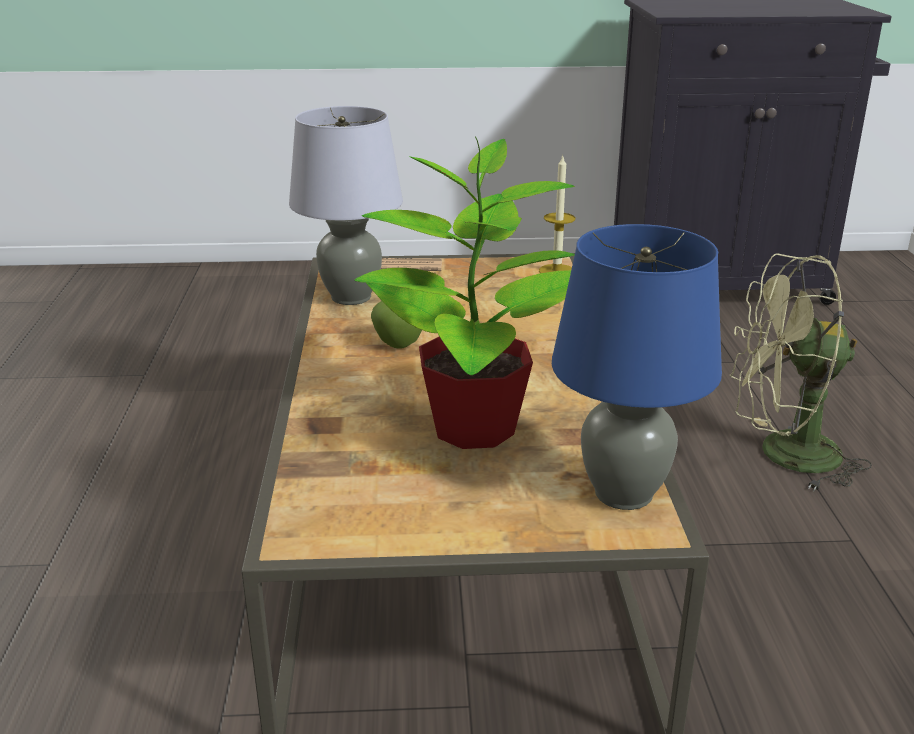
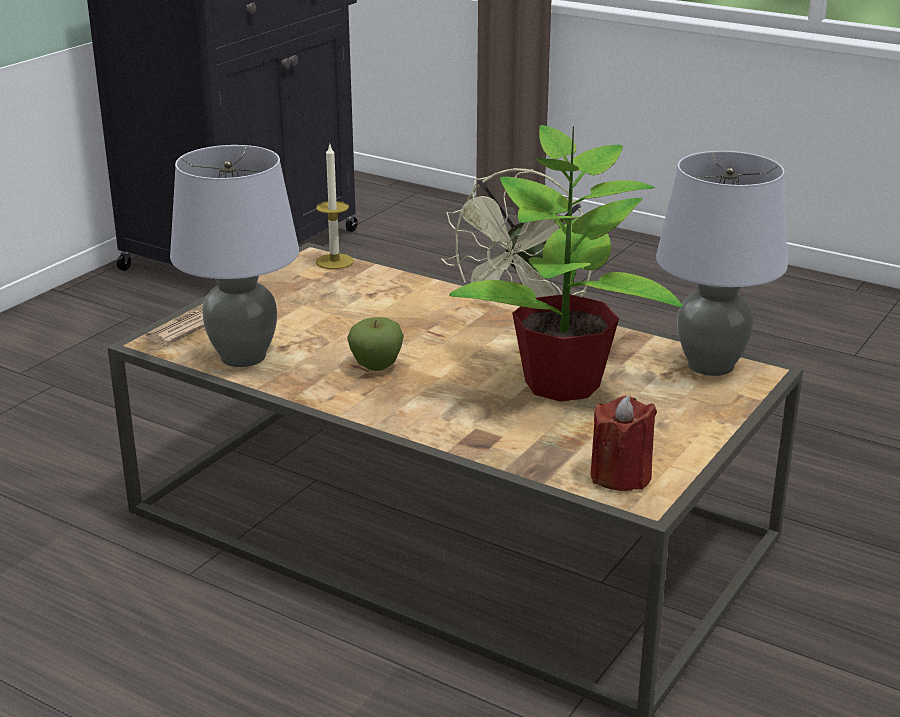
camera: 55 degrees left, 0 degrees up
blue table lamp [552,224,722,510] -> grey table lamp [656,151,788,376]
none -> red candle [591,396,657,491]

